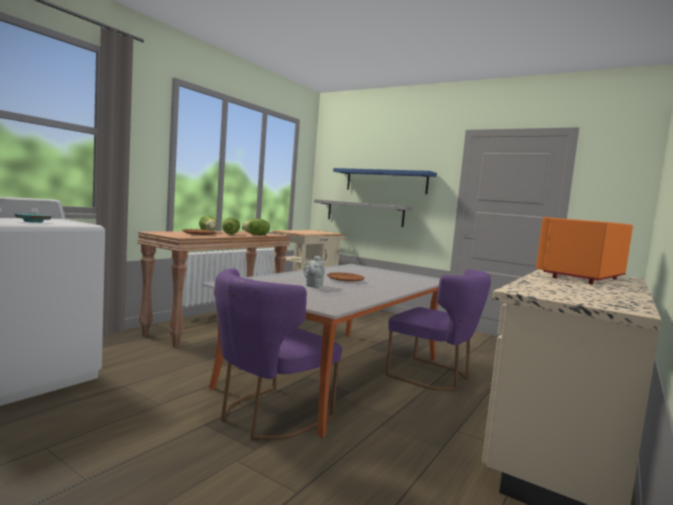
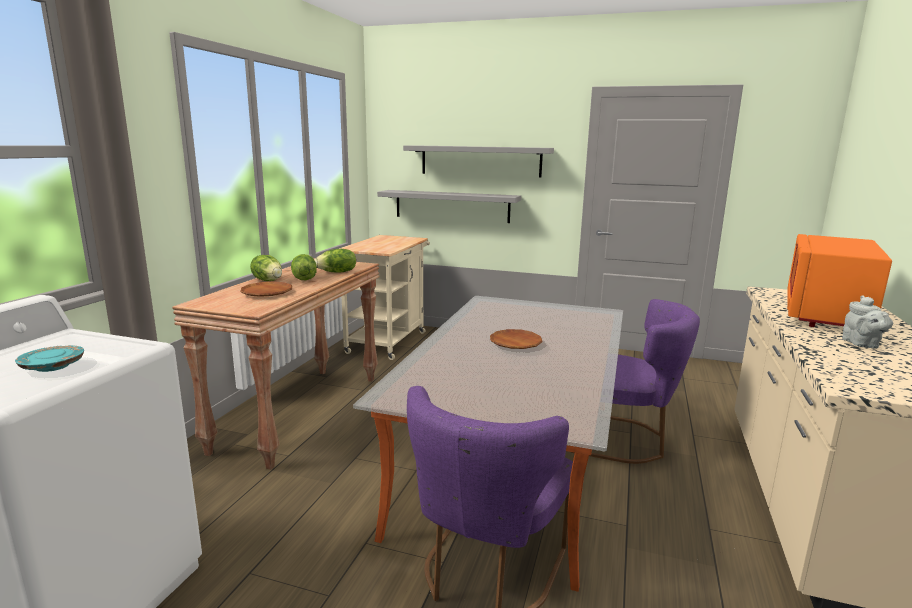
camera: 15 degrees left, 10 degrees up
grey teapot [303,256,325,288] -> grey teapot moved to [842,295,893,349]
blue shelf [333,168,437,194] -> grey shelf [403,145,554,178]

